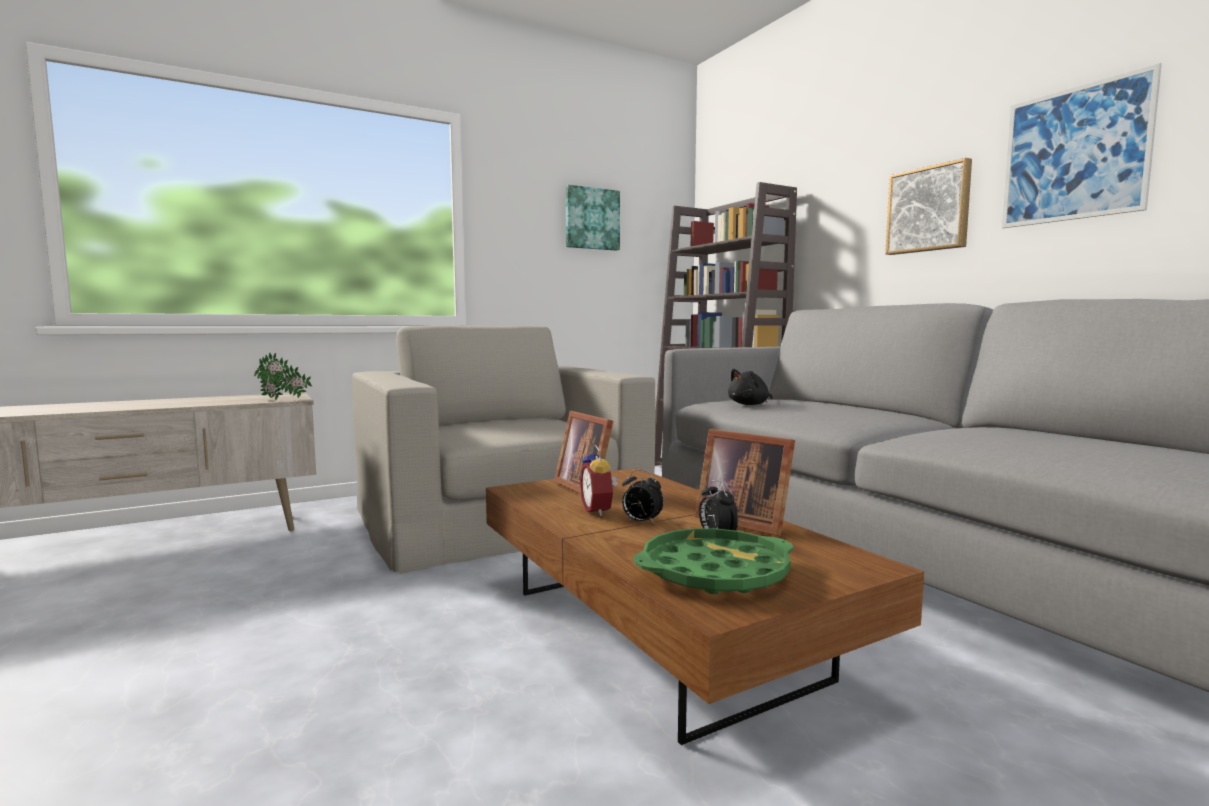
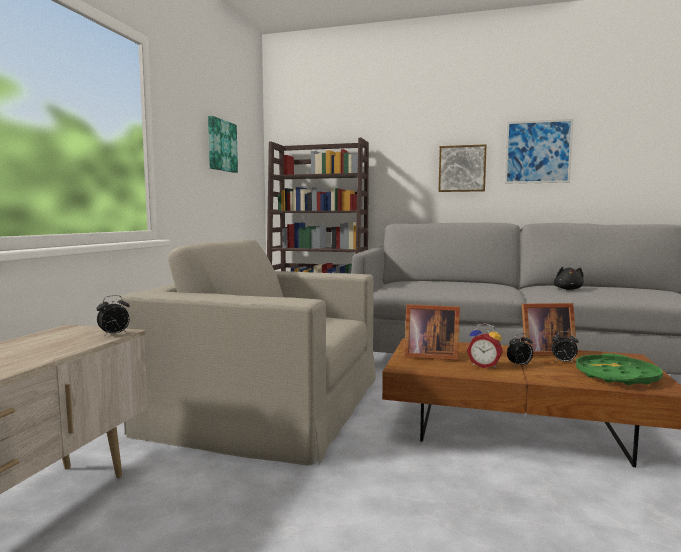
camera: 45 degrees left, 0 degrees up
potted plant [254,353,312,400] -> alarm clock [97,295,130,337]
black plush toy [728,369,773,405] -> black plush toy moved to [554,267,584,290]

